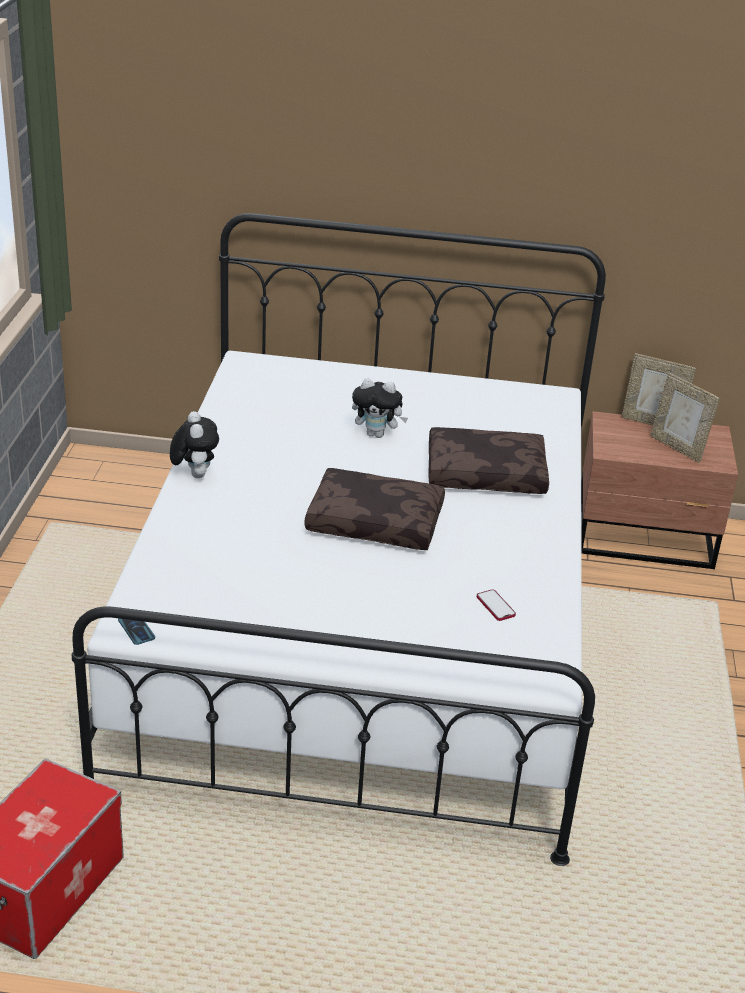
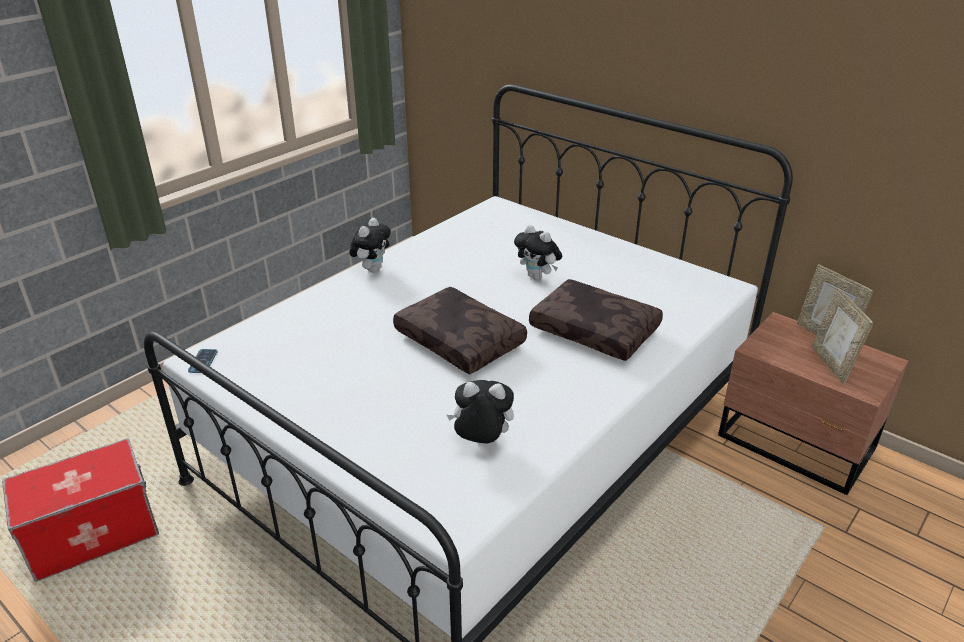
camera: 35 degrees right, 0 degrees up
phone [477,589,516,621] -> plush toy [447,380,514,443]

